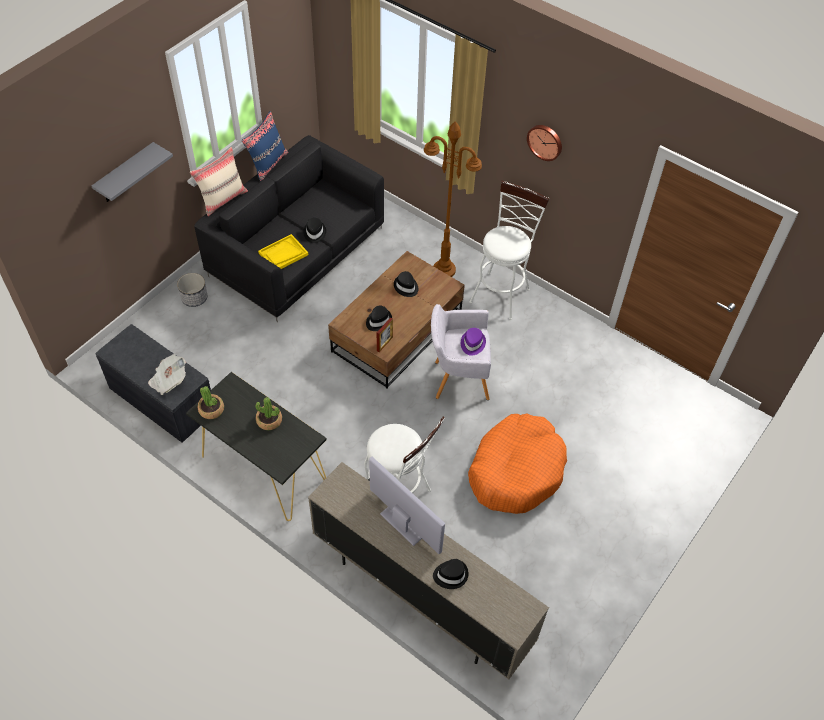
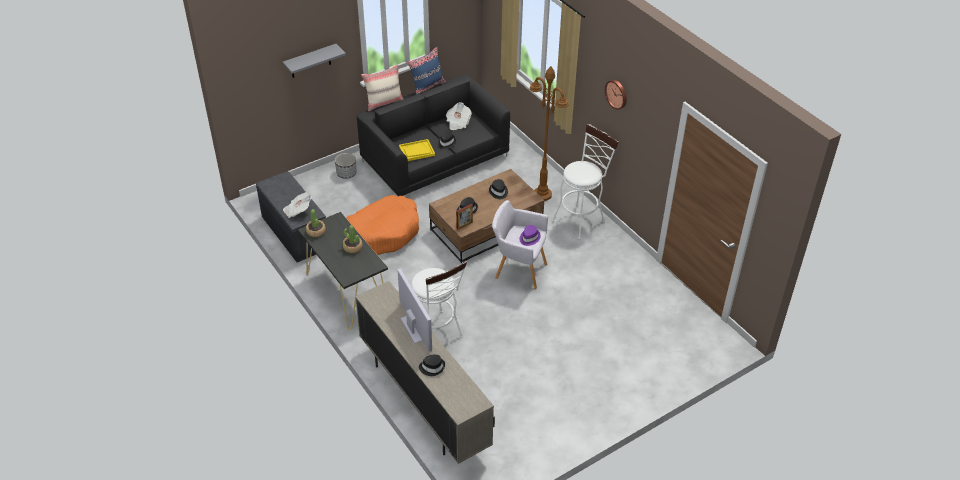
camera: 20 degrees right, 10 degrees down
orange dog bed [468,414,567,514] -> orange dog bed moved to [346,195,419,255]
none -> newspaper [446,102,472,130]

